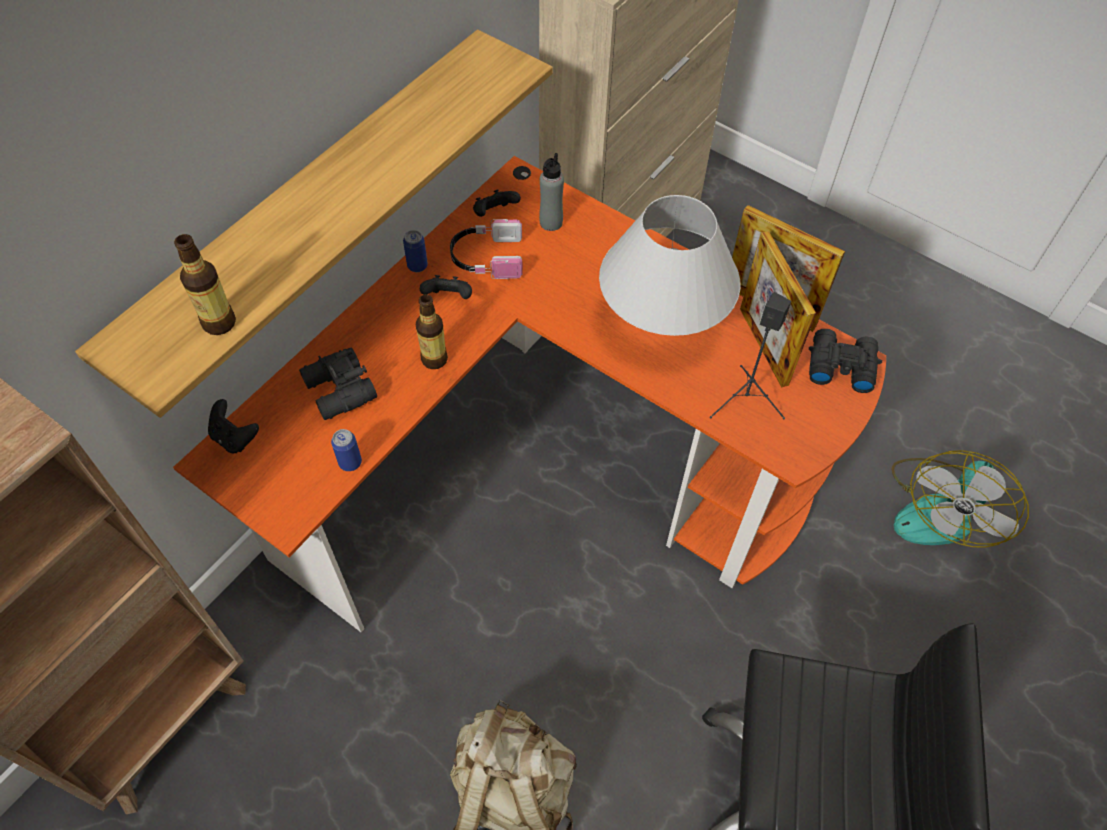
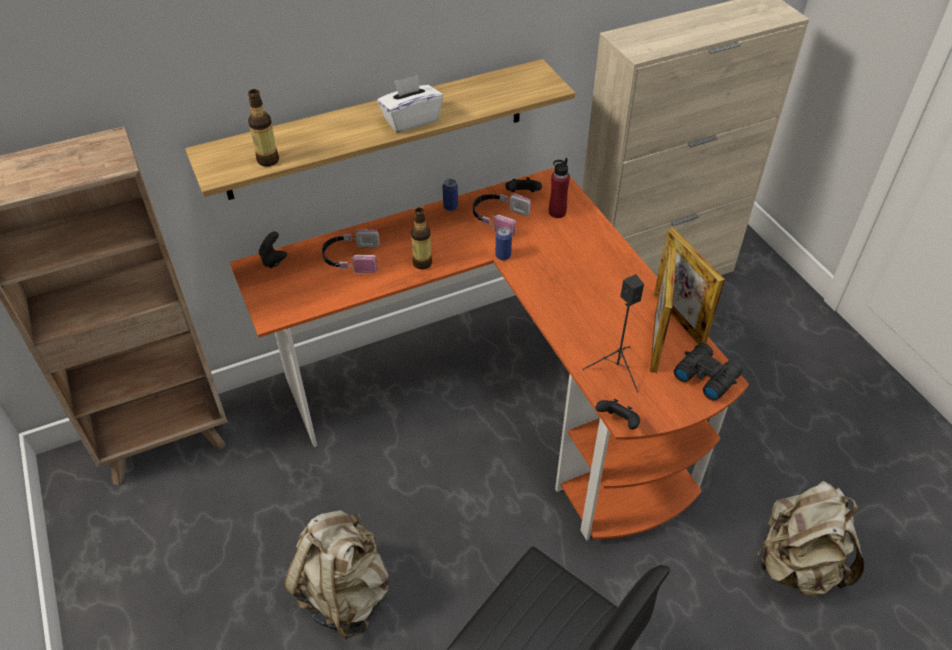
camera: 30 degrees right, 10 degrees down
black binoculars [299,347,377,420] -> headphones [322,229,380,274]
can [331,429,362,471] -> can moved to [495,227,512,260]
black game controller [420,275,472,299] -> black game controller moved to [596,399,640,430]
grey bottle [539,153,564,231] -> red bottle [549,158,570,218]
white table lamp [599,195,740,336] -> none
fan [891,450,1029,548] -> beige backpack [755,481,864,596]
none -> white tissue box [377,75,443,133]

